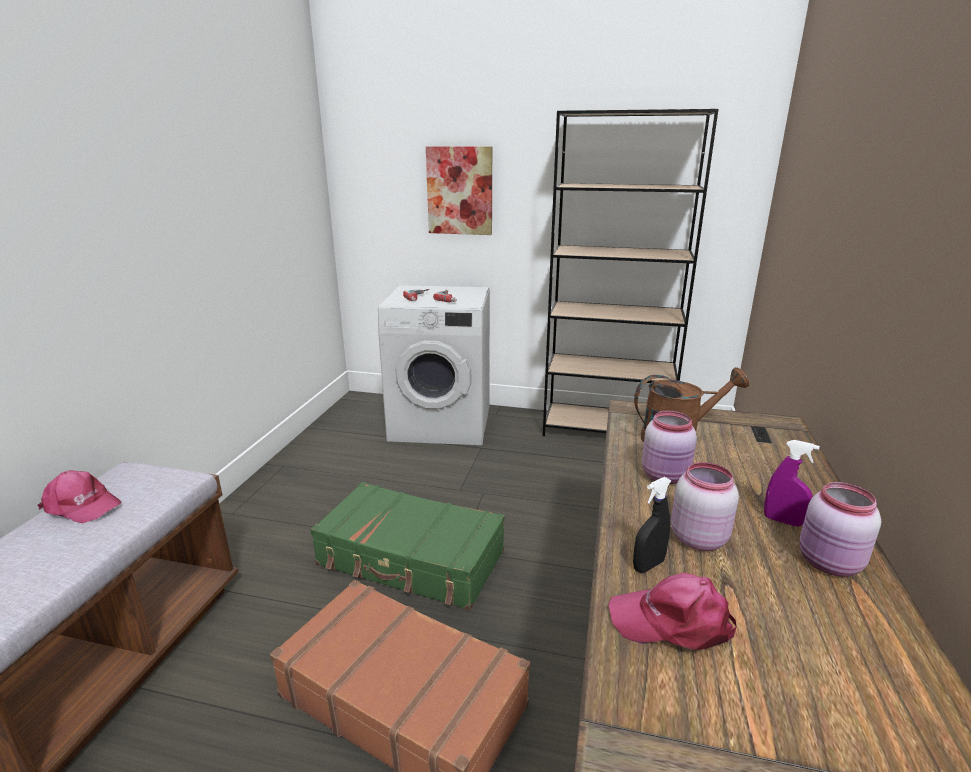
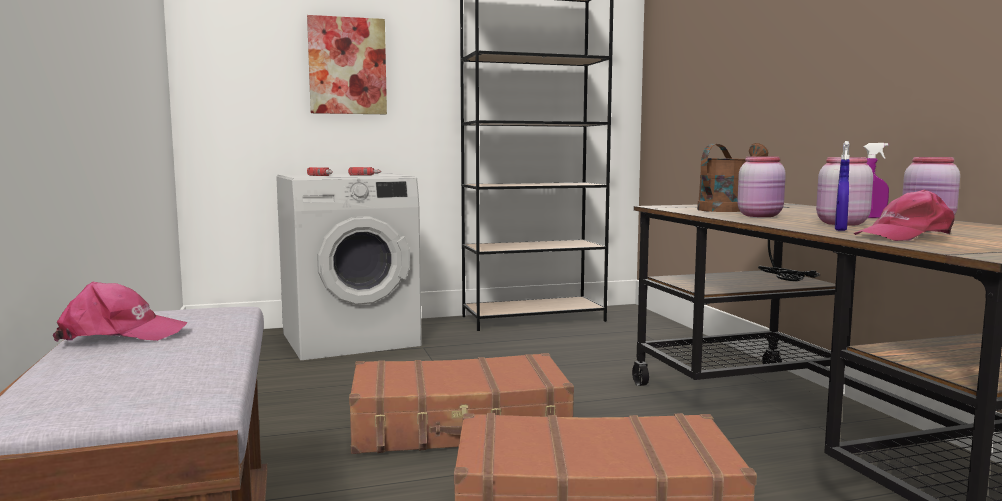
camera: 30 degrees left, 15 degrees down
green suitcase [310,482,505,611] -> brown suitcase [349,353,574,454]
black spray bottle [633,477,671,573] -> blue spray bottle [835,141,850,231]

